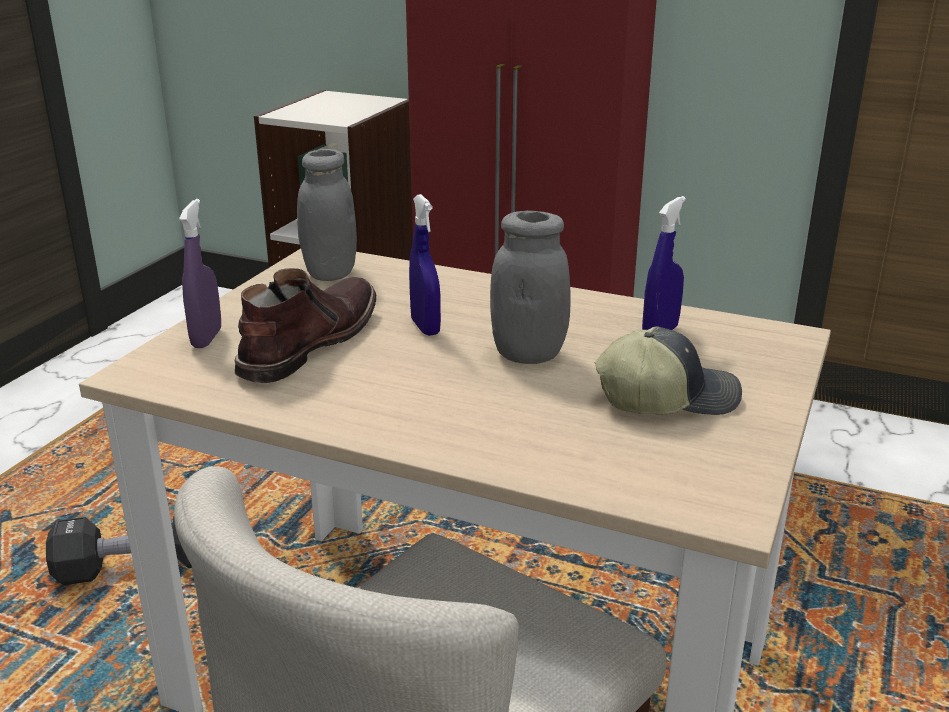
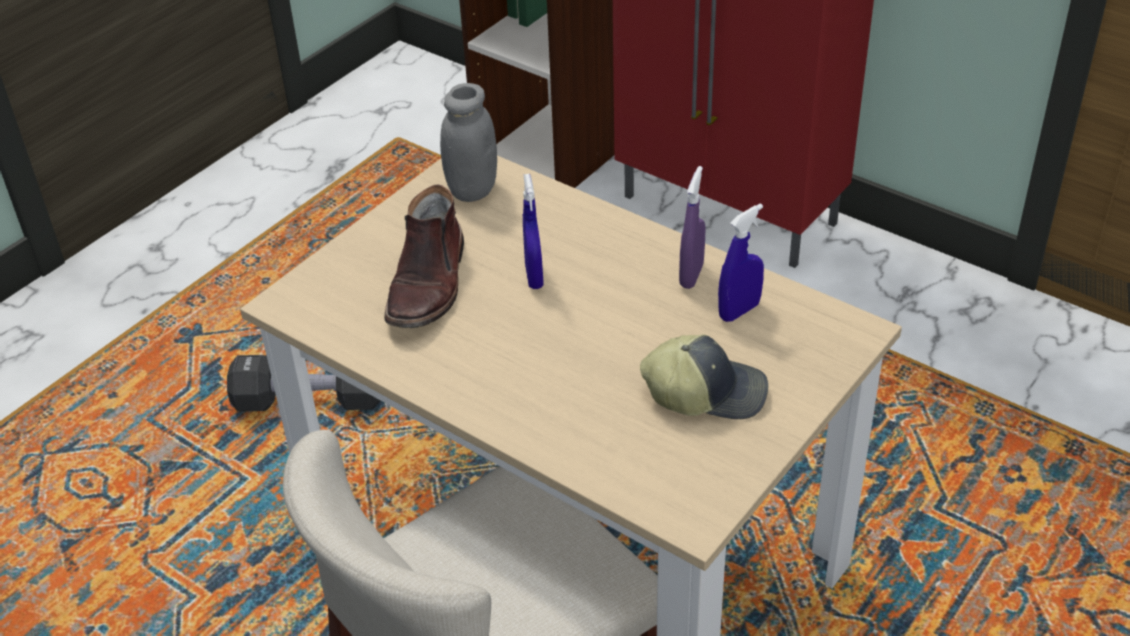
camera: 15 degrees right, 15 degrees up
purple spray bottle [179,199,221,348] -> purple spray bottle moved to [679,166,705,289]
brown boot [235,268,376,383] -> brown boot turned 150 degrees clockwise [384,184,464,328]
grey jar [490,211,571,364] -> none

